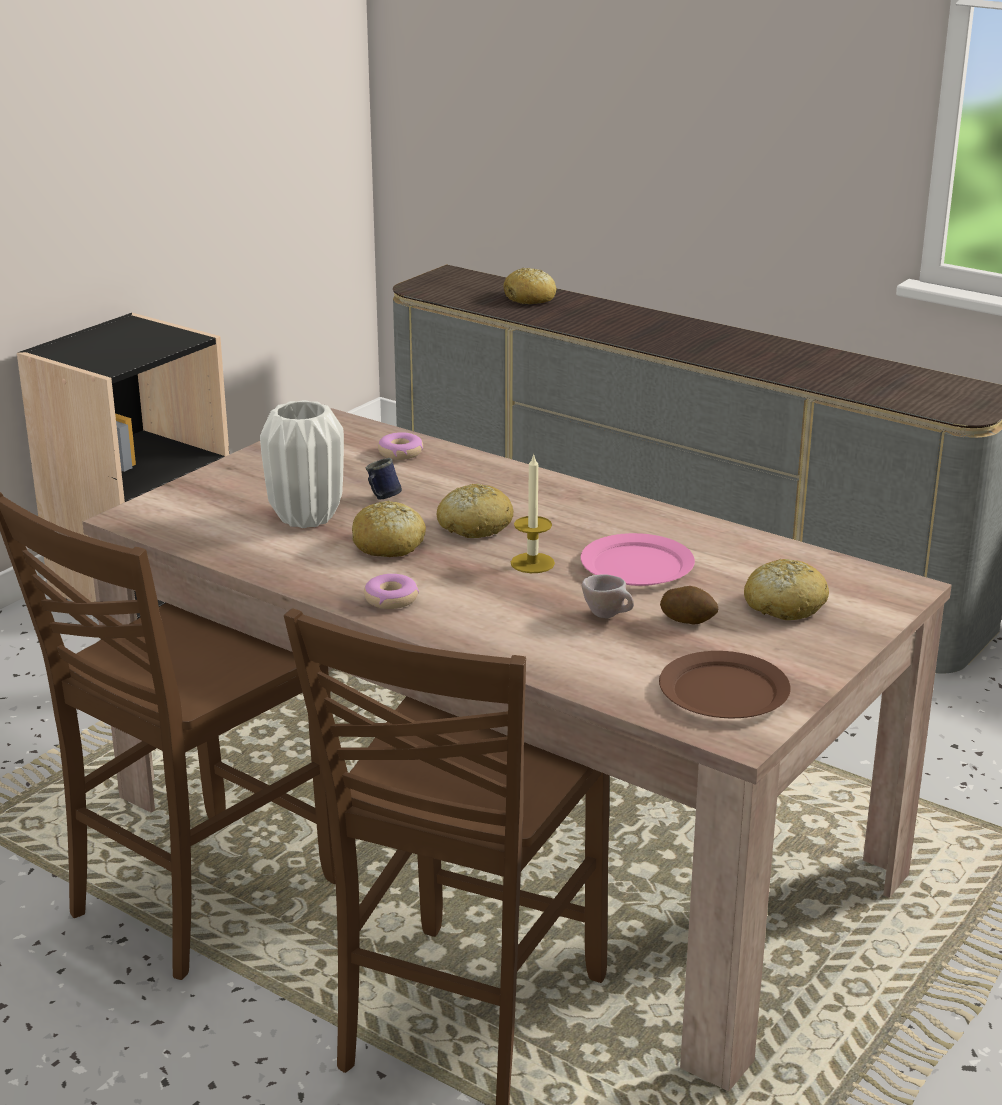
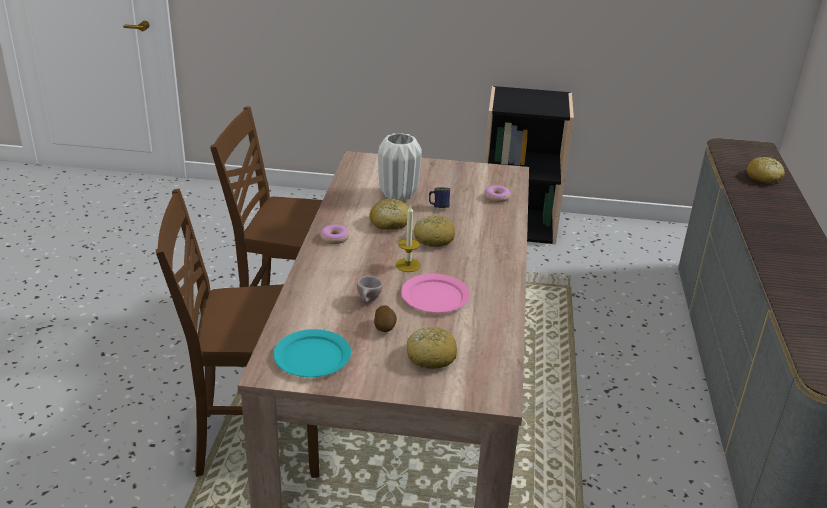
camera: 60 degrees right, 5 degrees up
brown plate [659,651,791,718] -> turquoise plate [273,329,351,377]

